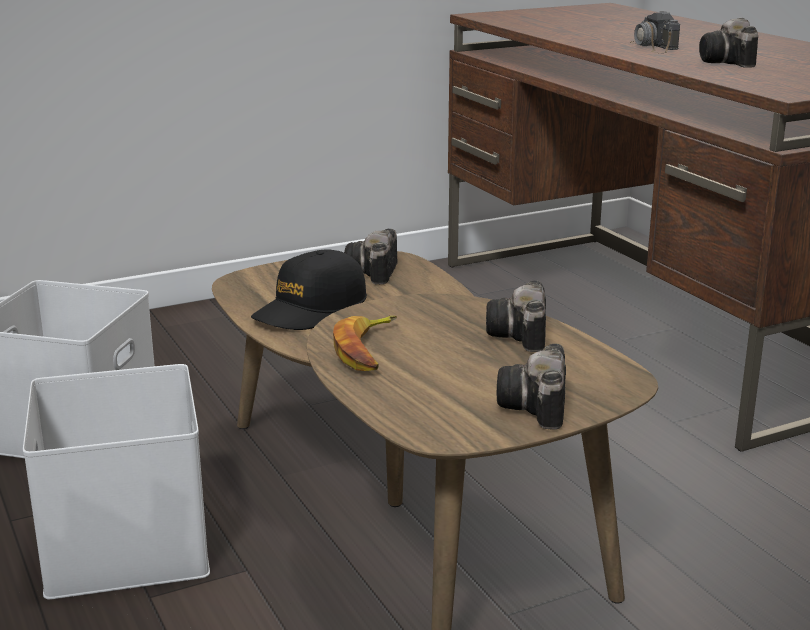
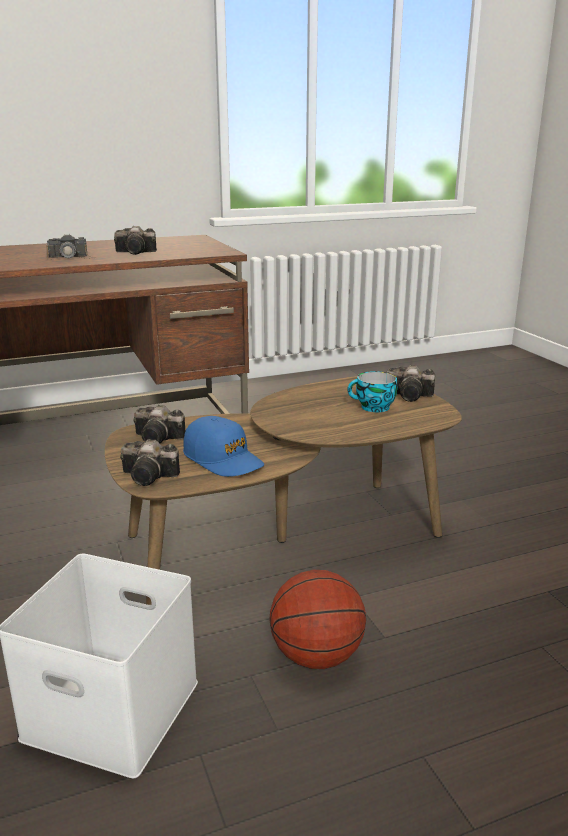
camera: 85 degrees left, 0 degrees up
white storage box [23,364,210,600] -> basketball [270,570,366,669]
black cap [251,250,367,330] -> blue cap [183,416,264,477]
banana [333,316,397,371] -> none
camera [486,280,546,352] -> camera moved to [120,439,180,486]
none -> cup [347,371,397,412]

